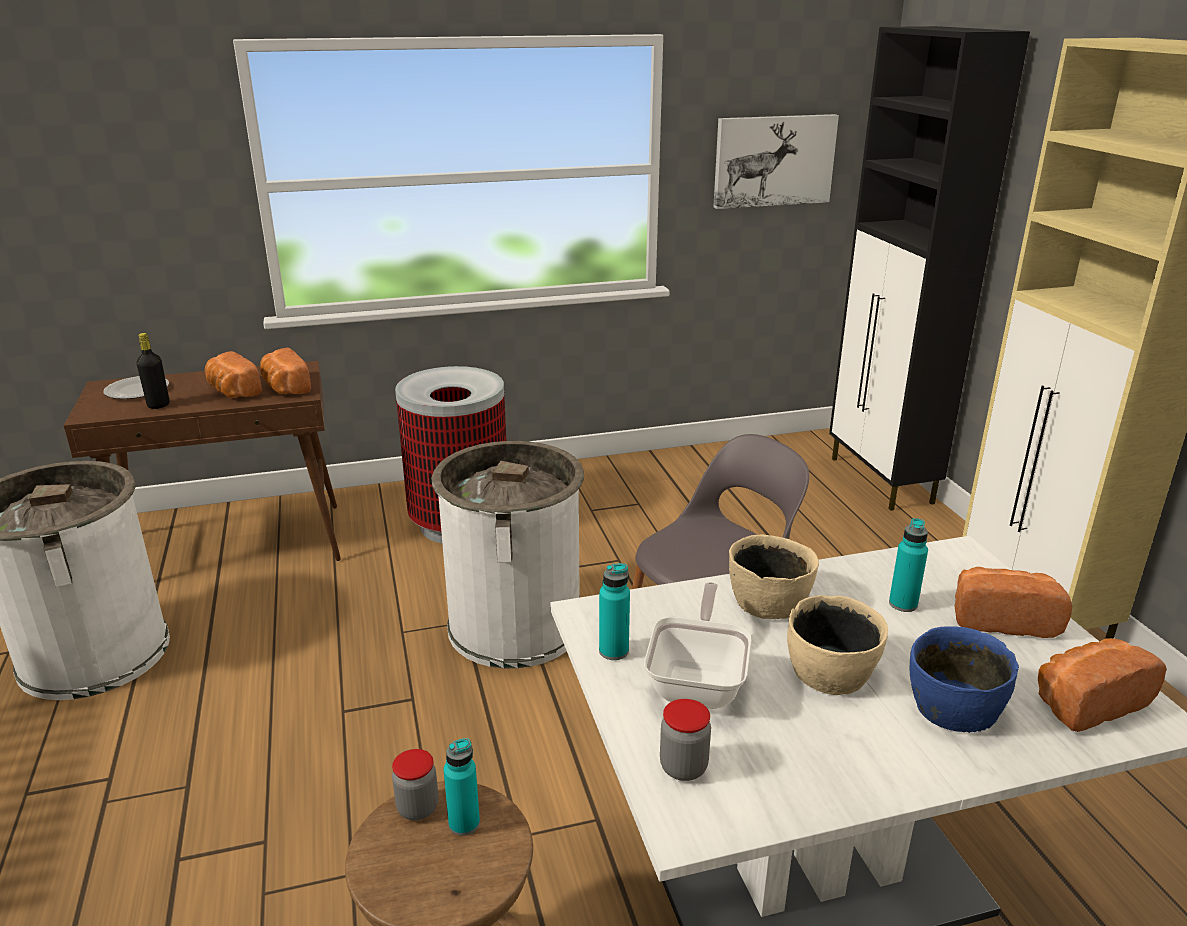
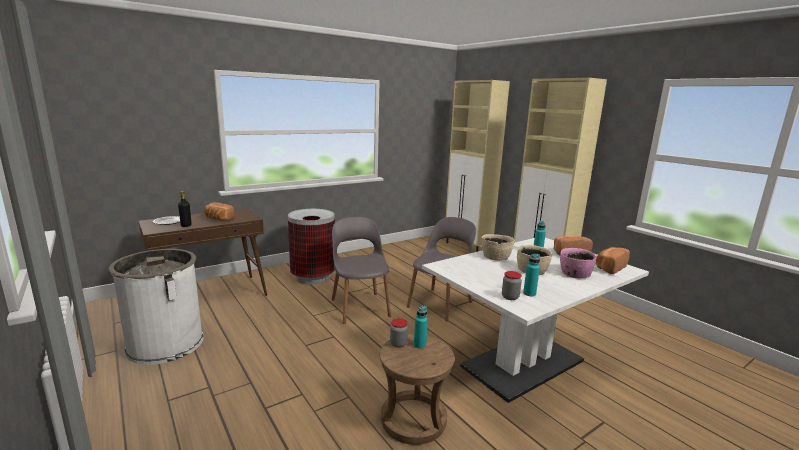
camera: 20 degrees left, 10 degrees down
bread [260,348,311,394] -> none
white trash can [431,441,584,668] -> grey chair [332,217,391,324]
turquoise bottle [599,563,630,660] -> turquoise bottle moved to [523,254,540,296]
frying pan [644,582,751,709] -> none
picture [713,114,839,209] -> none
black cabinet [829,26,1030,511] -> beige cabinet [446,80,510,252]
blue bowl [909,626,1019,733] -> pink bowl [560,248,597,279]

